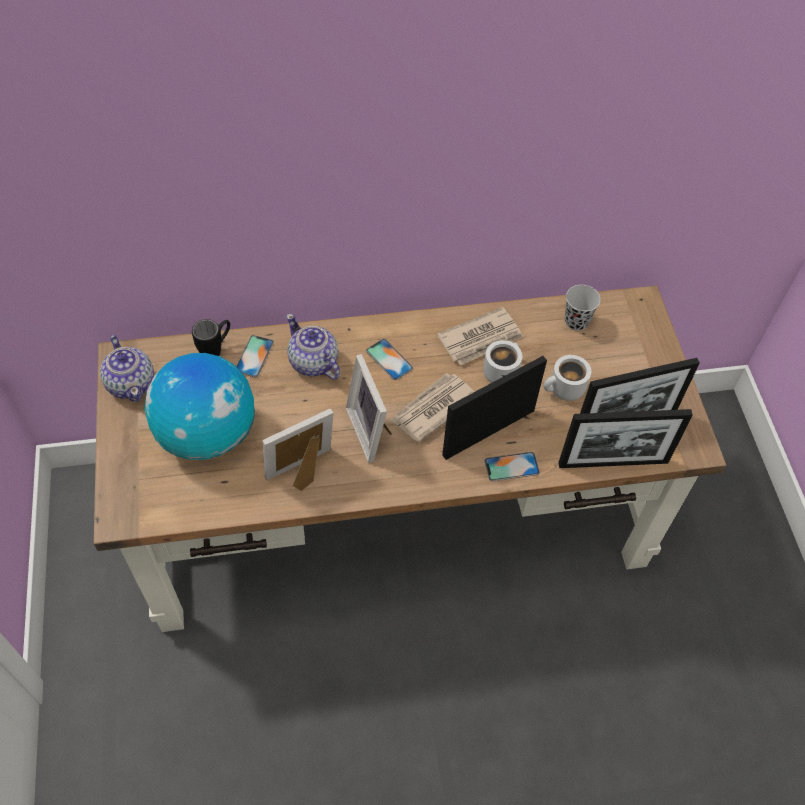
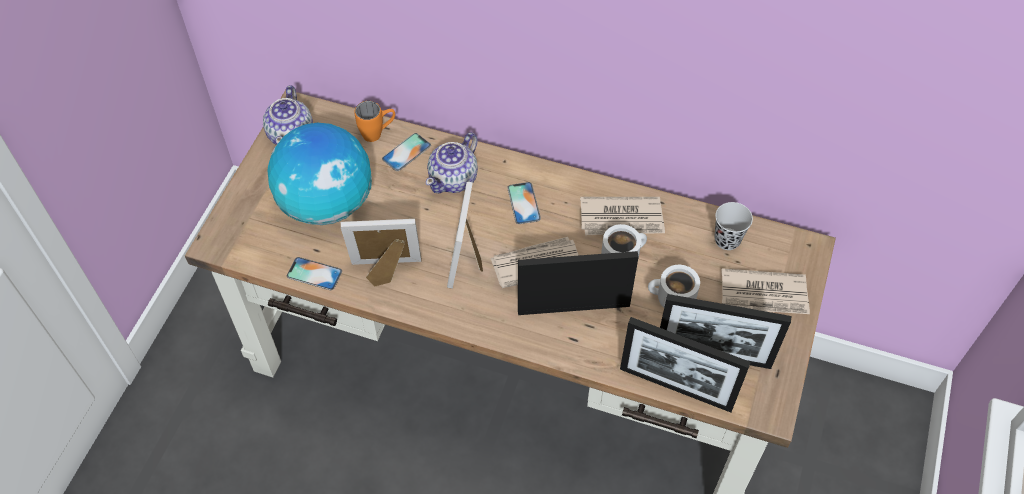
camera: 30 degrees right, 0 degrees up
black mug [192,319,230,356] -> orange mug [355,101,395,142]
teapot [286,314,340,380] -> teapot turned 135 degrees counterclockwise [426,132,478,194]
phone [484,452,539,481] -> phone moved to [287,257,342,290]
none -> newspaper [721,268,810,314]

